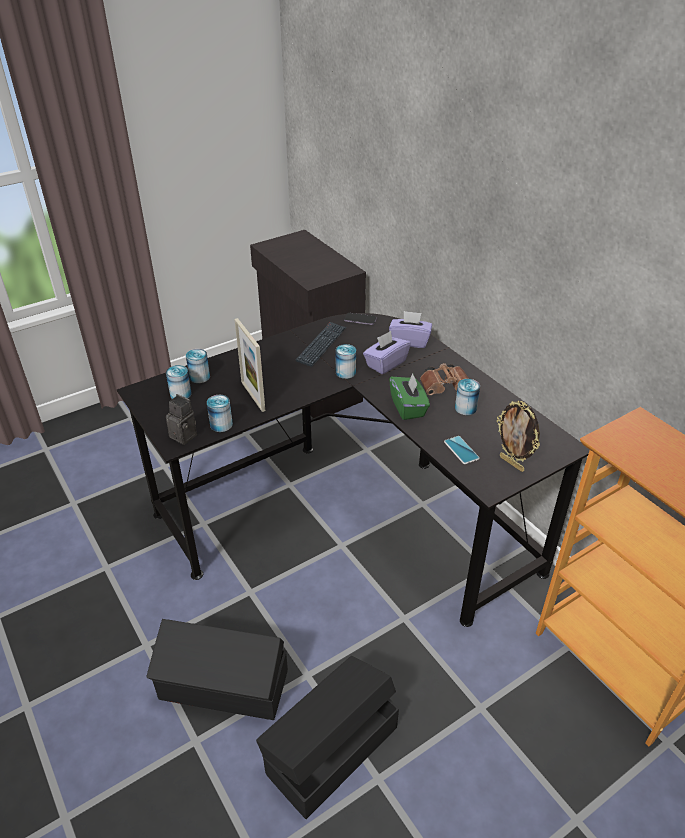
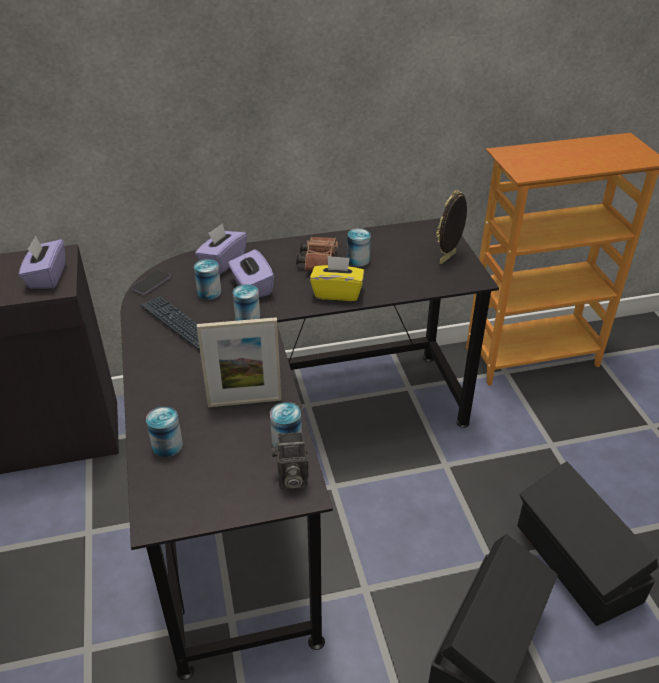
camera: 70 degrees left, 0 degrees up
can [166,365,192,399] -> can moved to [194,259,221,300]
camera [166,394,197,445] -> camera turned 150 degrees counterclockwise [272,432,309,489]
green tissue box [389,373,430,420] -> yellow tissue box [310,256,364,301]
phone [444,436,480,464] -> none
picture frame [497,401,540,472] -> picture frame turned 150 degrees clockwise [436,190,467,264]
none -> purple tissue box [19,236,65,289]

